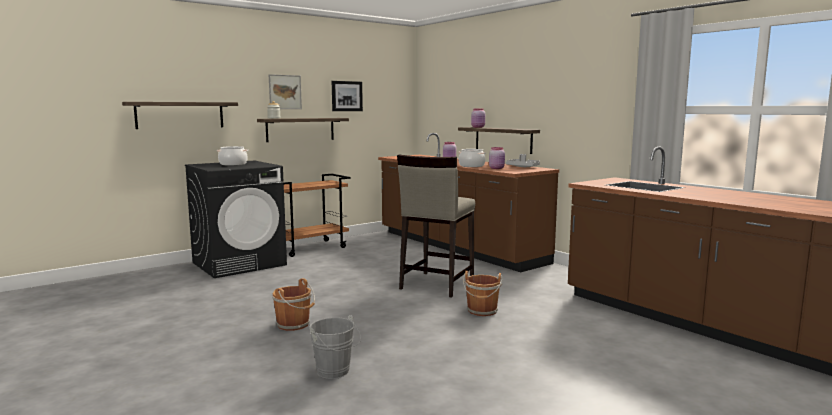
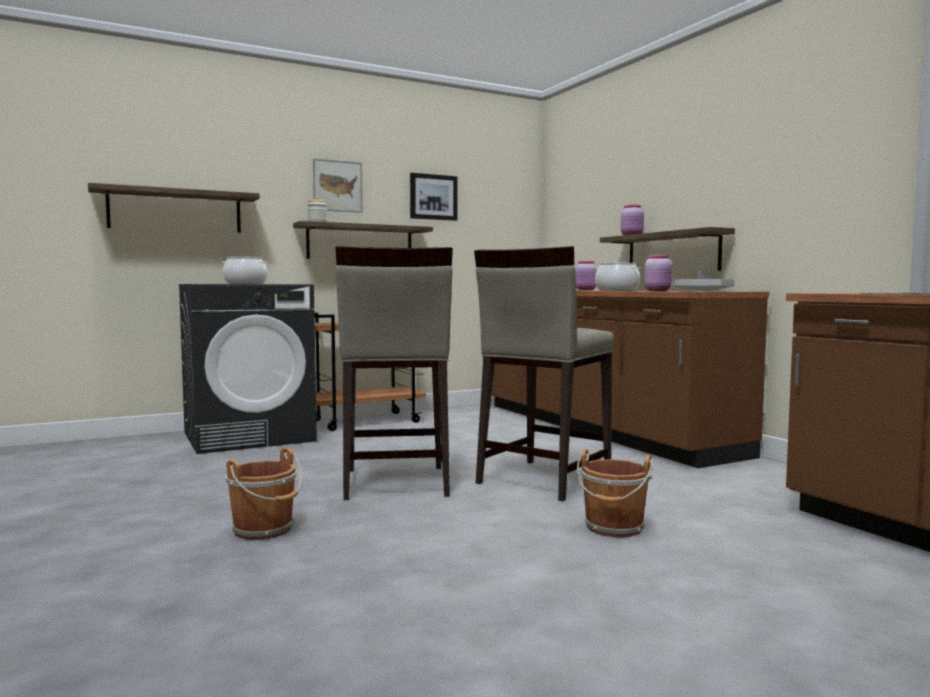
camera: 10 degrees right, 5 degrees down
grey bucket [309,315,361,379] -> none
none -> beige stool [335,246,453,500]

